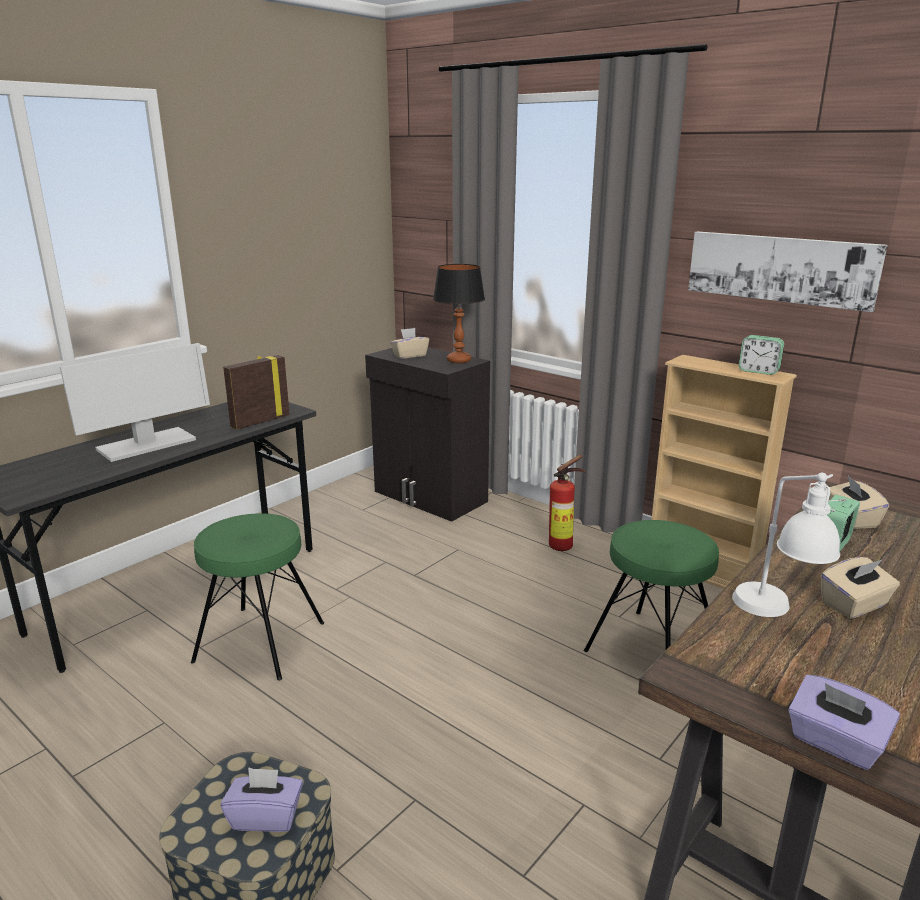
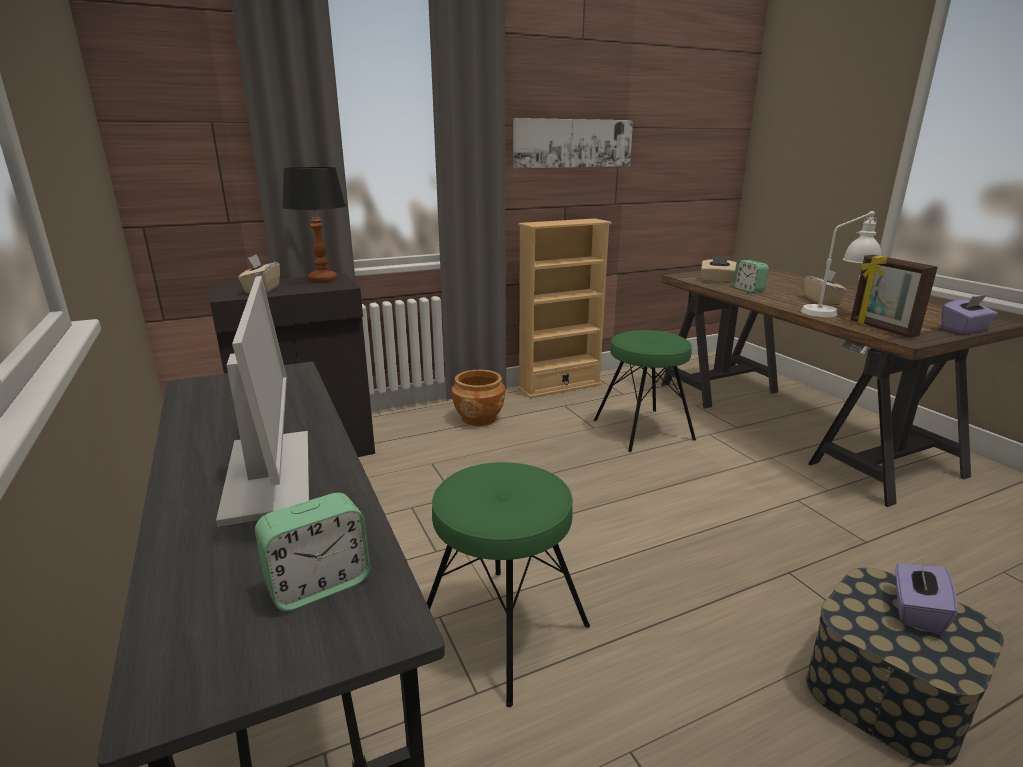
camera: 65 degrees left, 0 degrees up
picture frame [223,355,290,430] -> picture frame moved to [851,255,938,338]
fire extinguisher [549,455,586,551] -> brown planter [451,370,505,426]
alarm clock [739,335,784,375] -> alarm clock moved to [255,493,370,611]

